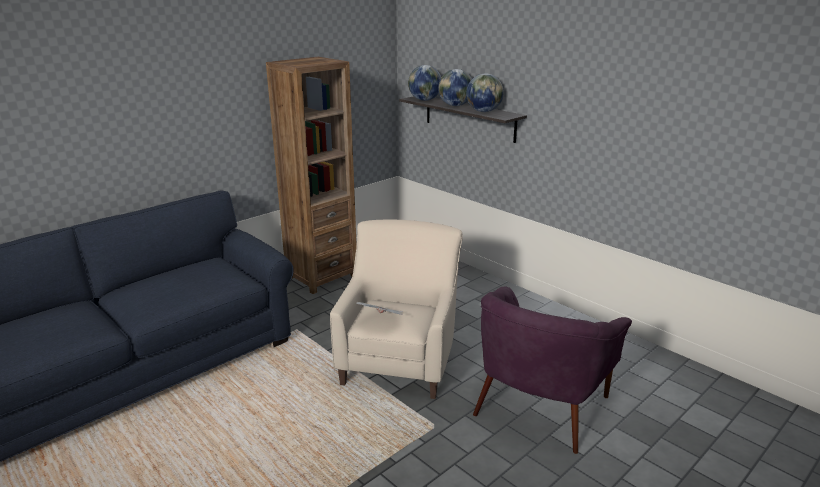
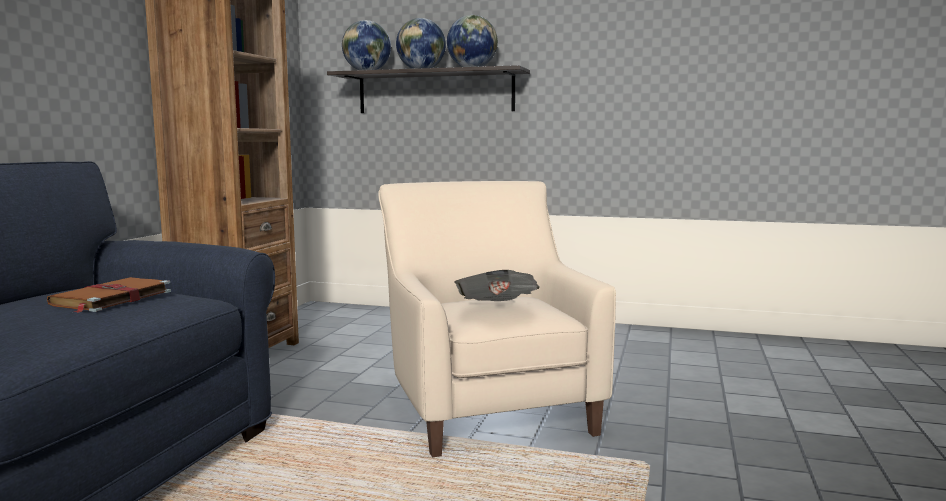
camera: 30 degrees left, 15 degrees down
purple armchair [473,286,632,454] -> none
none -> brown book [47,277,171,313]

